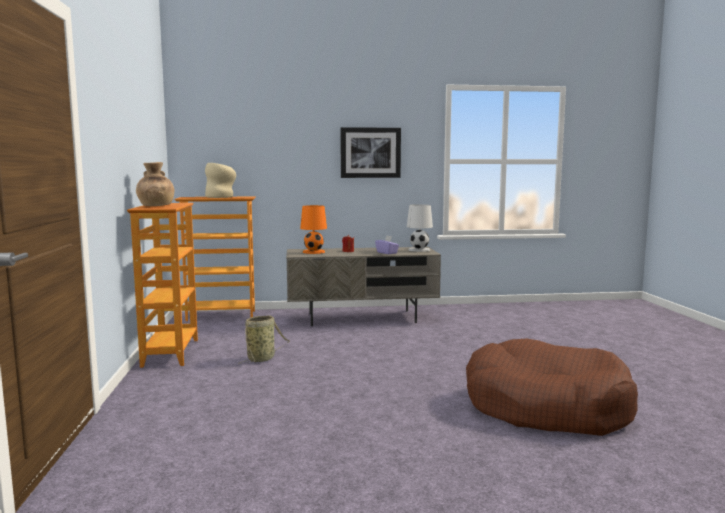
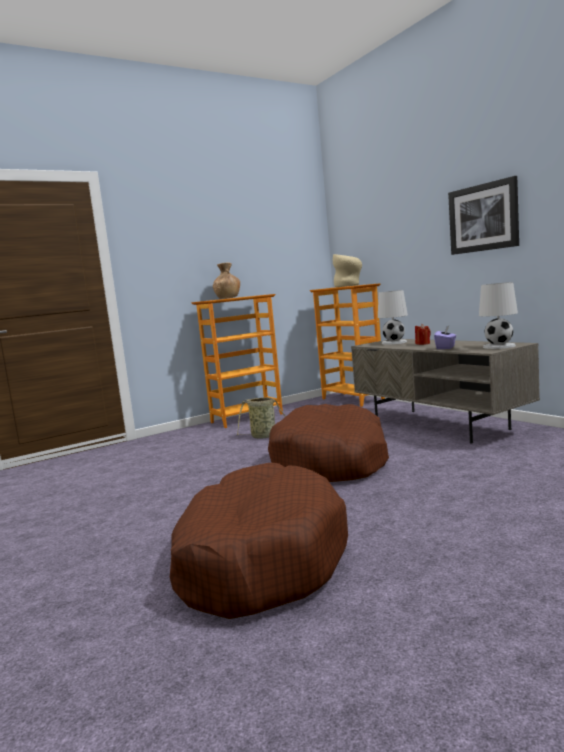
camera: 65 degrees right, 0 degrees up
orange table lamp [300,205,327,254] -> white table lamp [378,290,408,345]
none -> brown dog bed [268,404,389,482]

